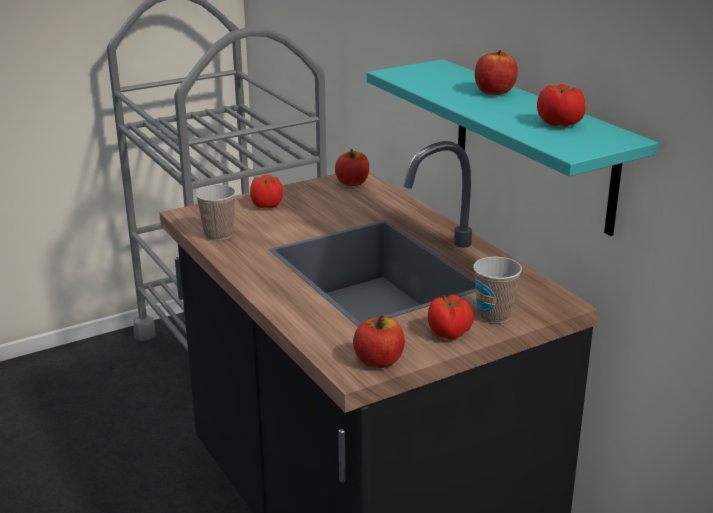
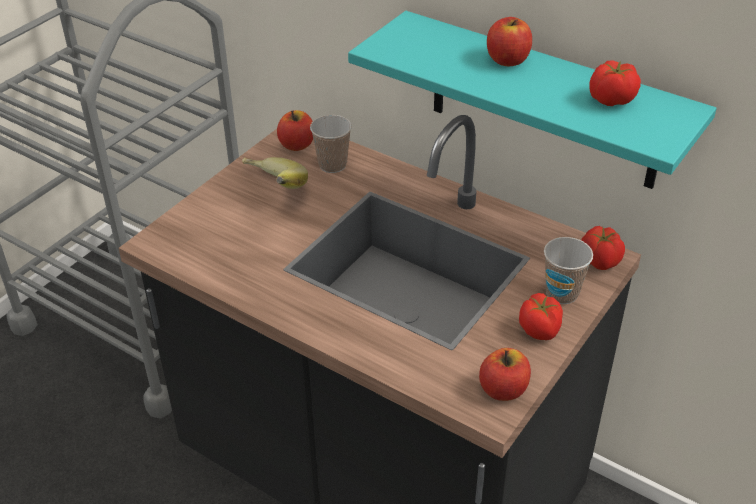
camera: 25 degrees left, 15 degrees up
cup [195,185,236,241] -> cup moved to [310,115,352,173]
tomato [250,175,283,208] -> tomato moved to [581,226,625,270]
none -> banana [242,157,308,189]

